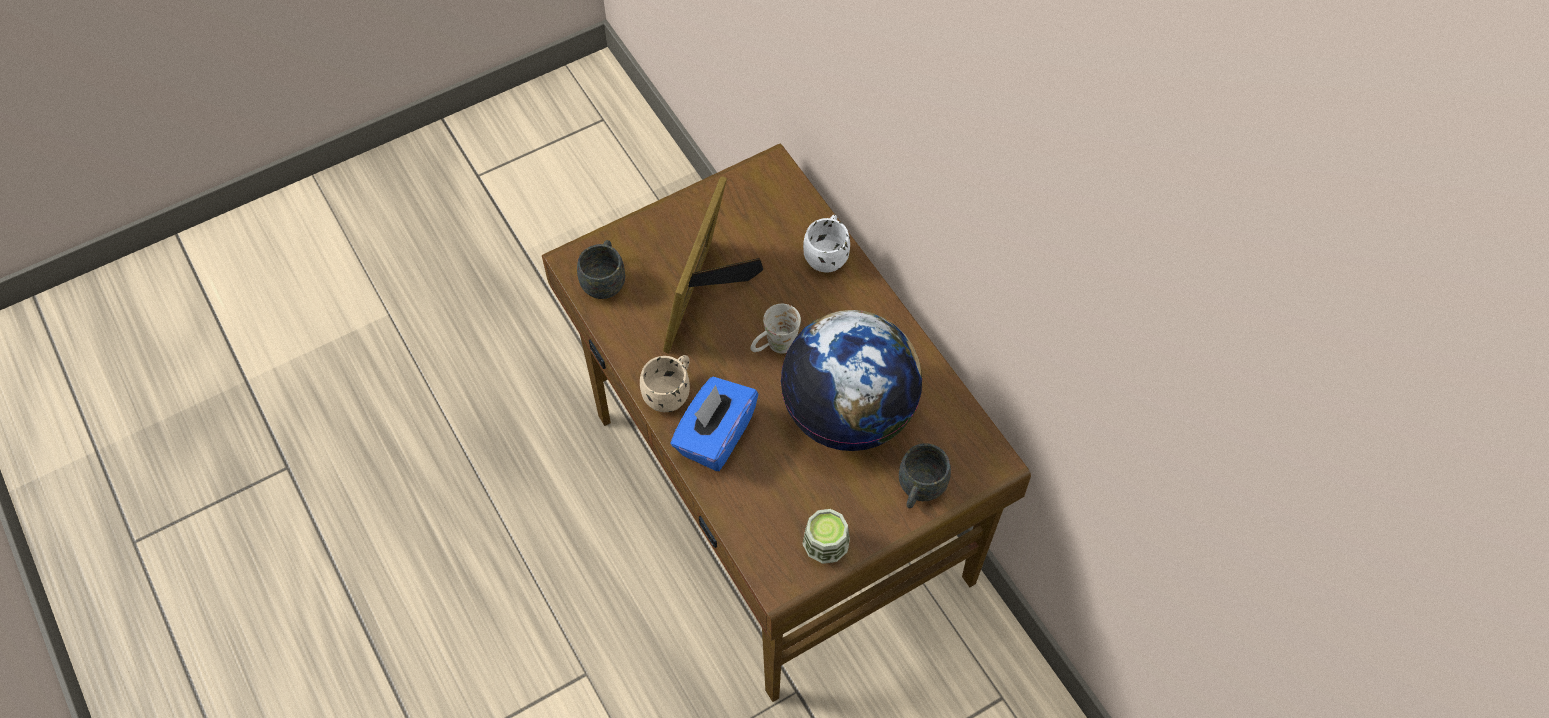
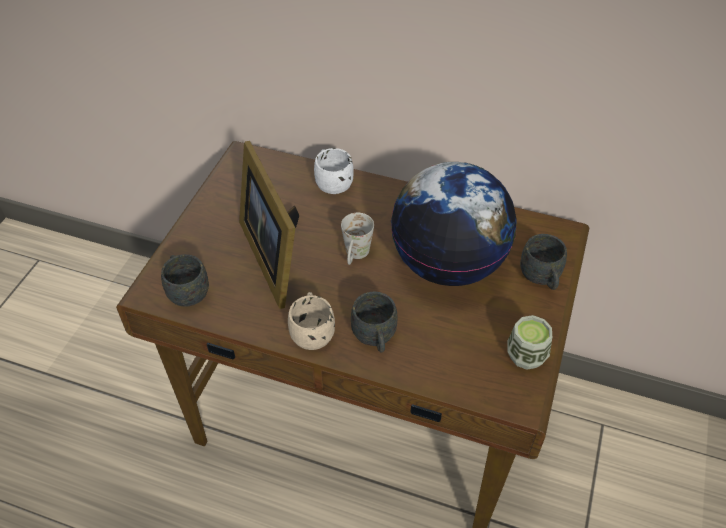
camera: 40 degrees left, 10 degrees down
blue tissue box [670,377,758,471] -> grey mug [351,292,398,353]

